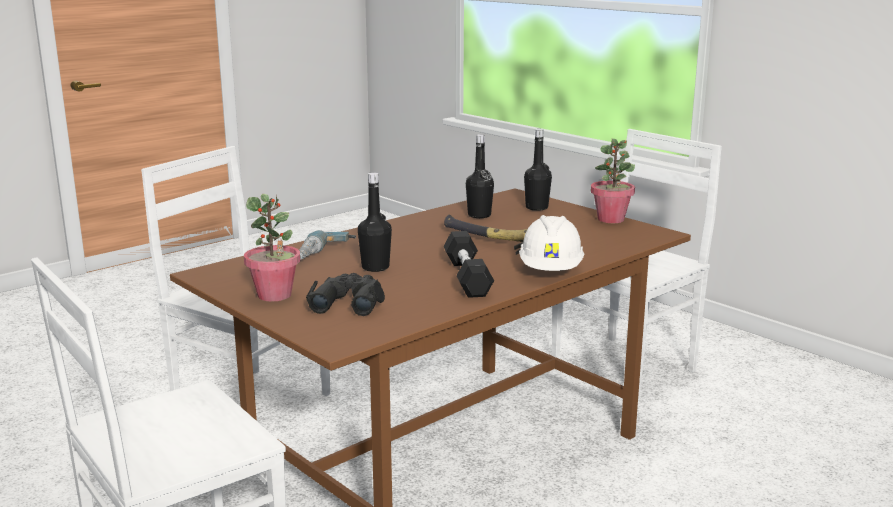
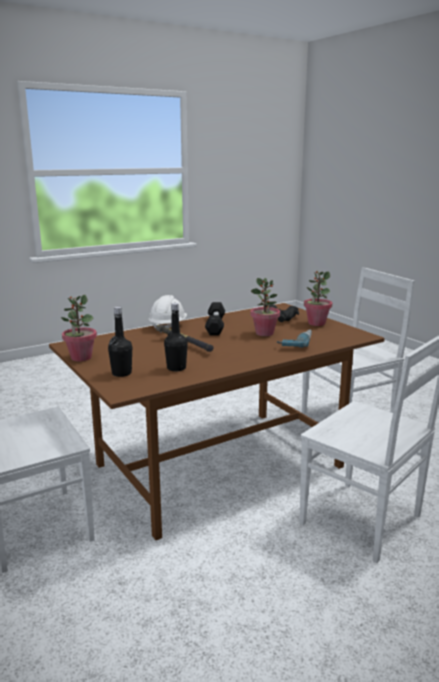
camera: 170 degrees left, 0 degrees up
black bottle [358,172,392,272] -> potted plant [250,278,280,336]

